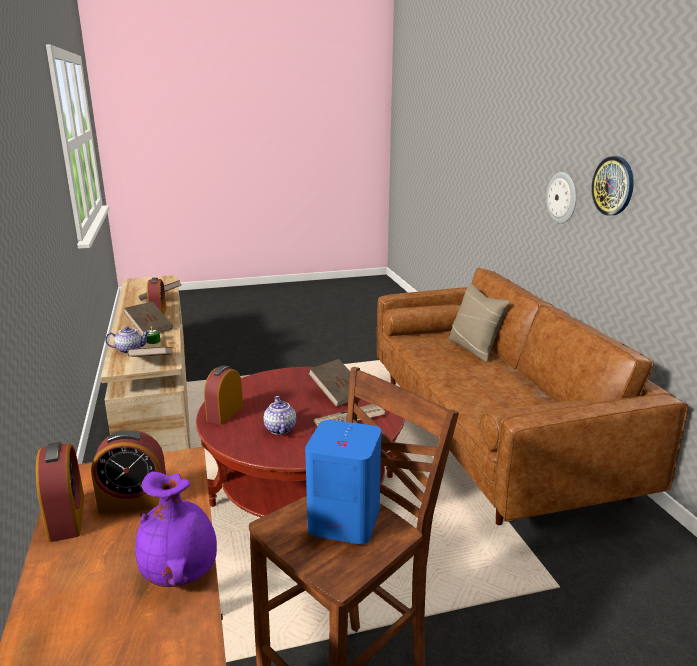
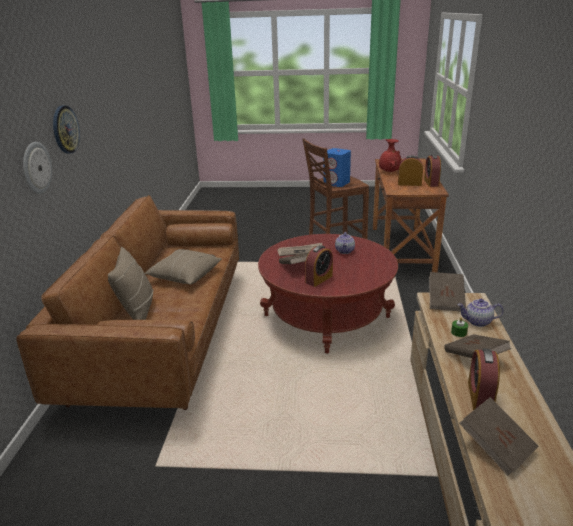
camera: 160 degrees left, 5 degrees up
purple vase [135,471,217,587] -> red vase [379,139,402,172]
alarm clock [204,365,243,425] -> alarm clock moved to [305,245,333,287]
none -> beige pillow [145,249,222,285]

